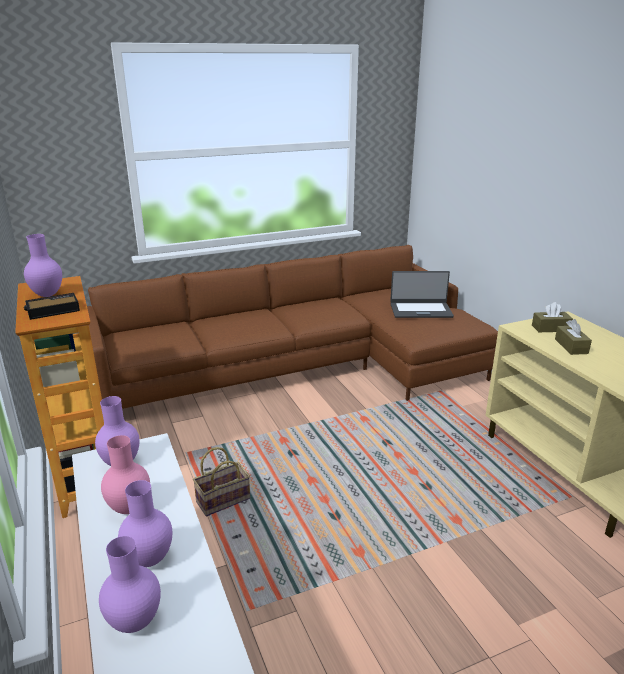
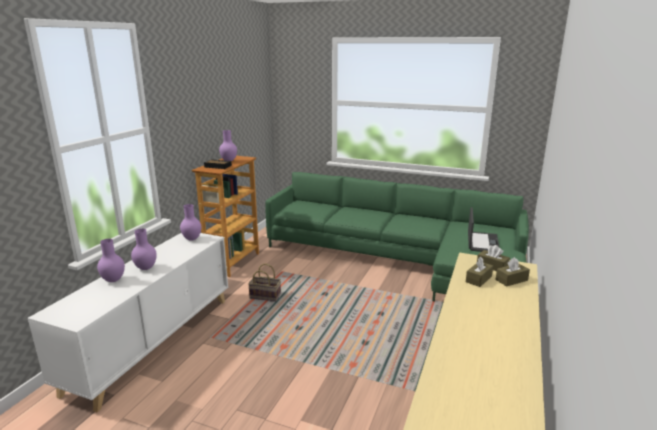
camera: 45 degrees right, 5 degrees down
brown sofa [87,245,498,409] -> green sofa [265,172,529,302]
pink vase [101,435,150,514] -> none
laptop [390,271,454,318] -> laptop turned 120 degrees counterclockwise [468,207,500,252]
none -> brown tissue box [495,257,530,286]

